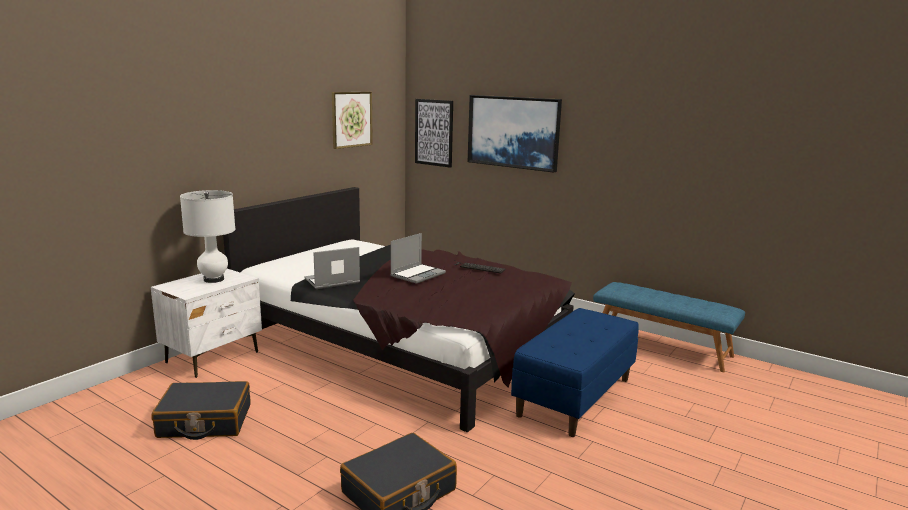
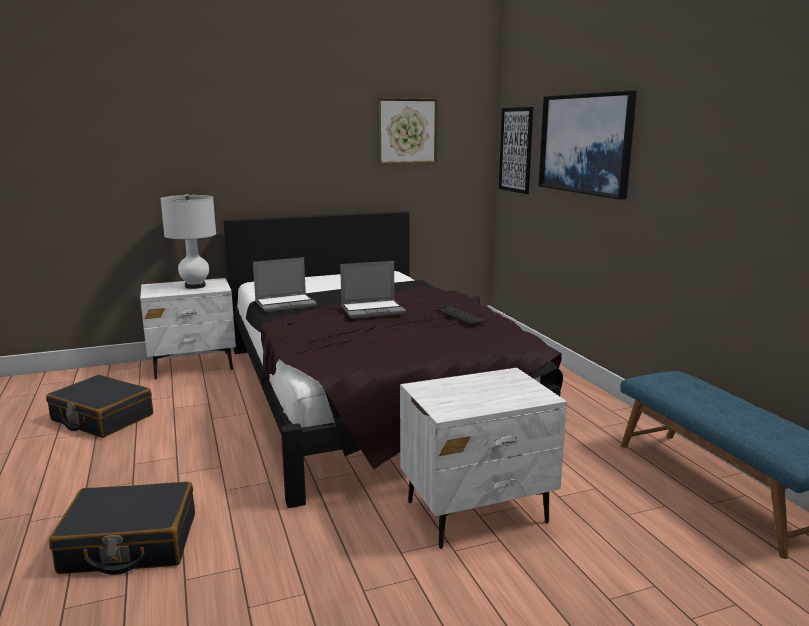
camera: 35 degrees right, 0 degrees up
laptop [304,247,360,289] -> laptop turned 150 degrees clockwise [253,257,317,312]
blue bench [511,308,639,437] -> white nightstand [400,368,567,549]

